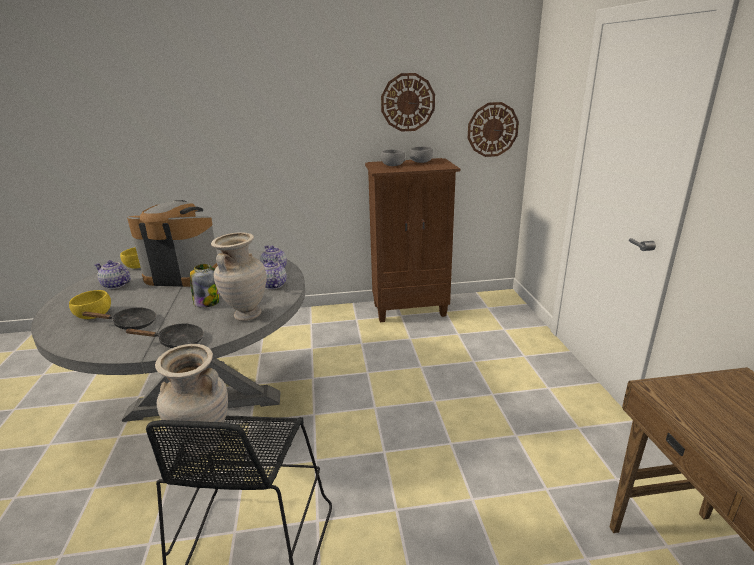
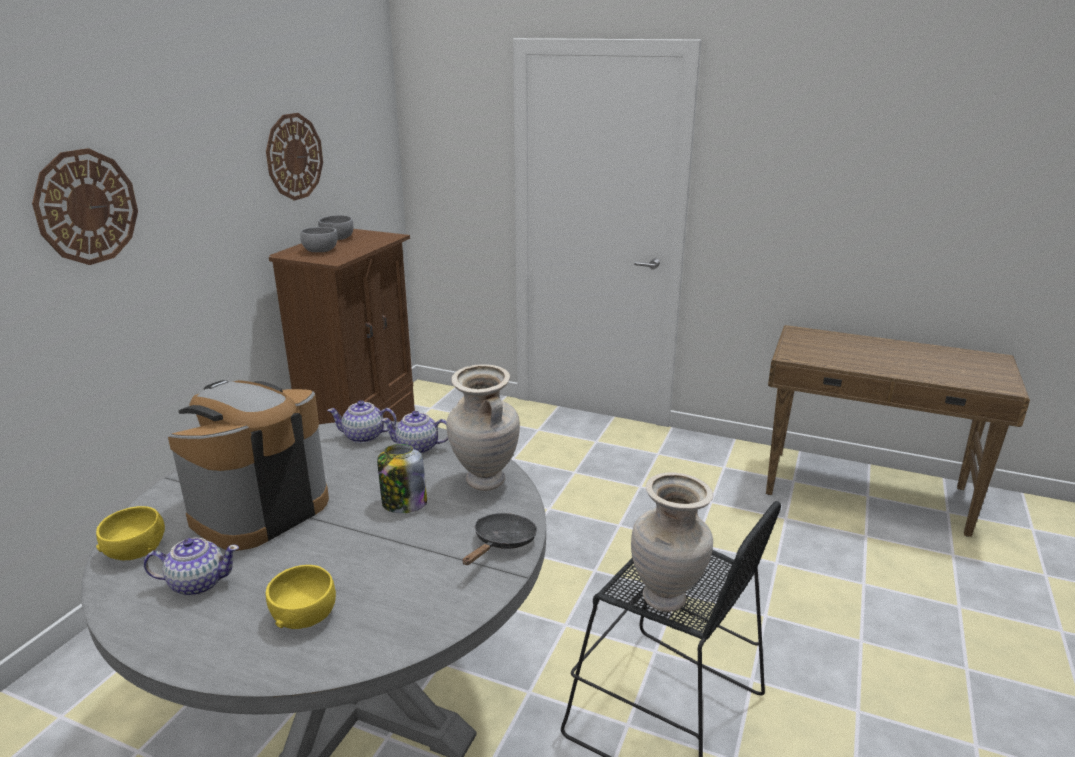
camera: 60 degrees left, 0 degrees up
black frying pan [81,307,156,330] -> none
teapot [94,260,131,289] -> teapot turned 150 degrees counterclockwise [144,538,239,596]
wall clock [468,102,519,157] -> wall clock moved to [32,148,138,265]

